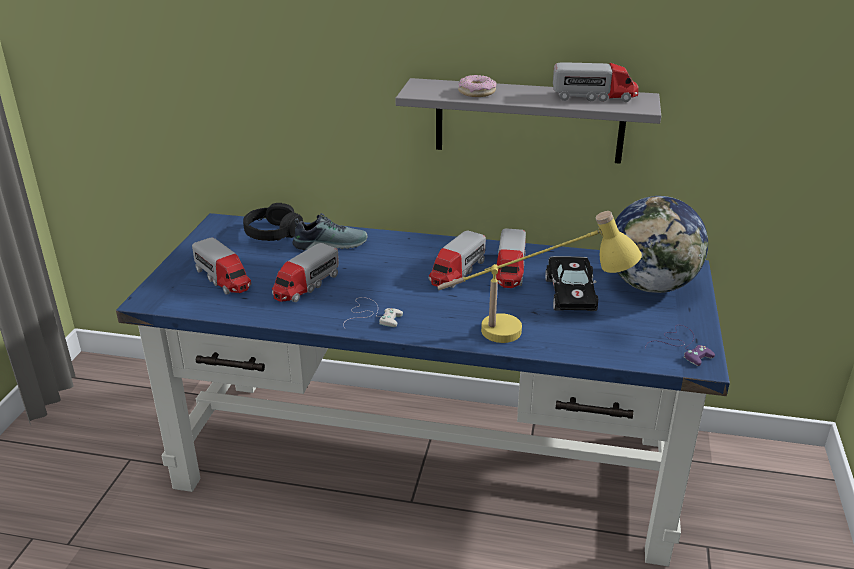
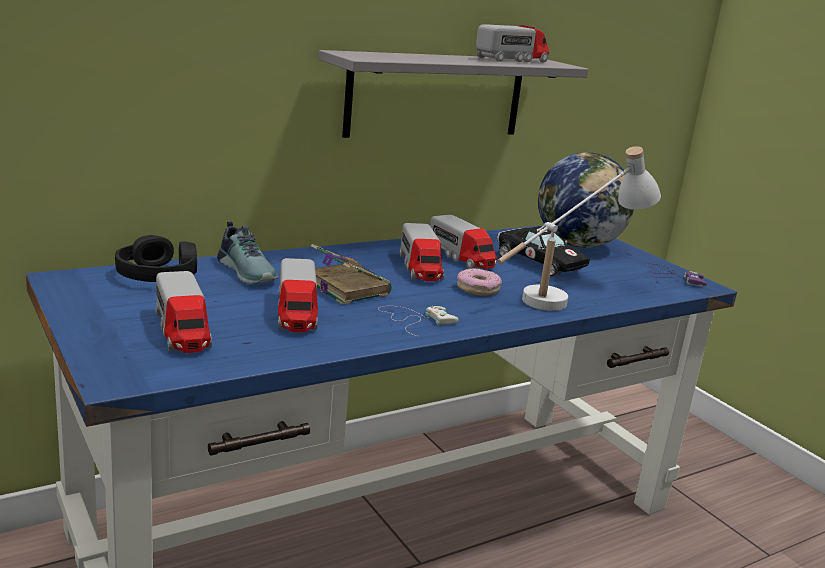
camera: 45 degrees left, 10 degrees down
toy truck [192,237,251,295] -> toy truck turned 60 degrees clockwise [156,271,212,353]
shoe [292,213,367,251] -> shoe turned 105 degrees clockwise [217,221,278,284]
yellow table lamp [437,211,642,343] -> white table lamp [498,146,661,311]
donut [458,75,496,97] -> donut moved to [457,268,502,296]
none -> book [311,244,392,305]

